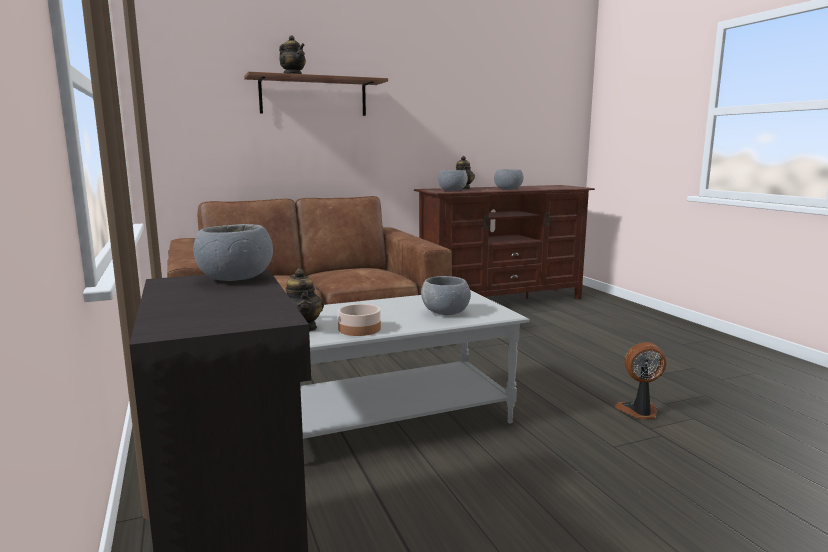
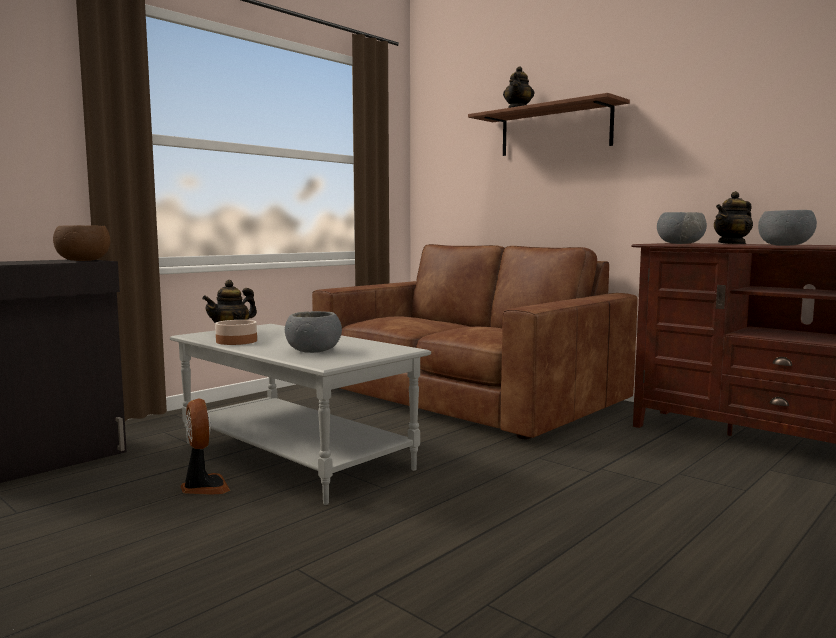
camera: 65 degrees right, 5 degrees down
grey bowl [193,224,273,281] -> brown bowl [53,225,111,261]
fan [615,342,666,419] -> fan moved to [181,398,230,495]

